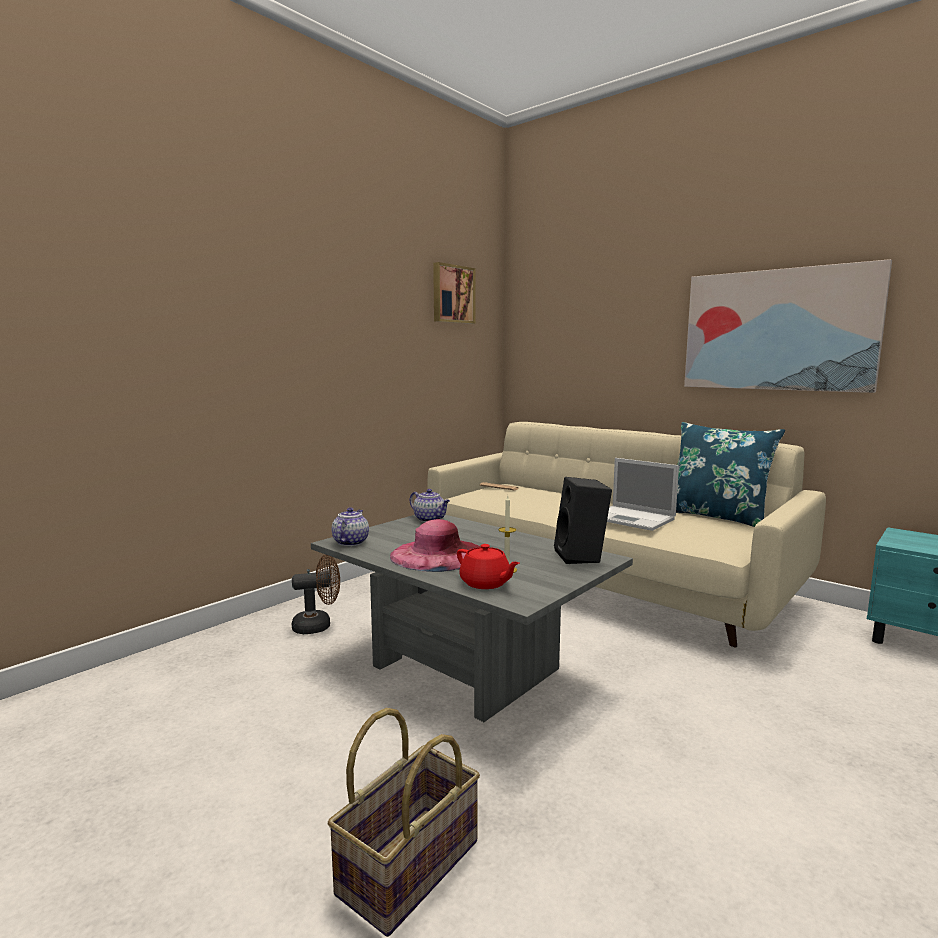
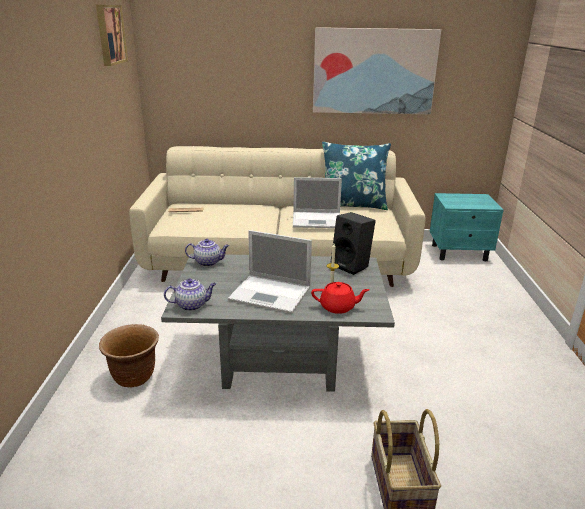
camera: 40 degrees left, 15 degrees up
brown fan [292,555,340,634] -> brown planter [99,324,159,387]
teapot [332,508,369,546] -> teapot turned 105 degrees clockwise [164,278,216,311]
pink hat [390,519,481,572] -> laptop [228,230,312,314]

